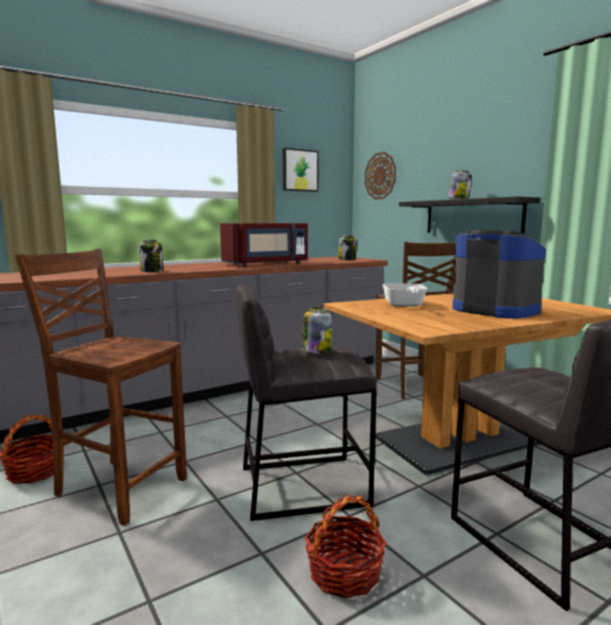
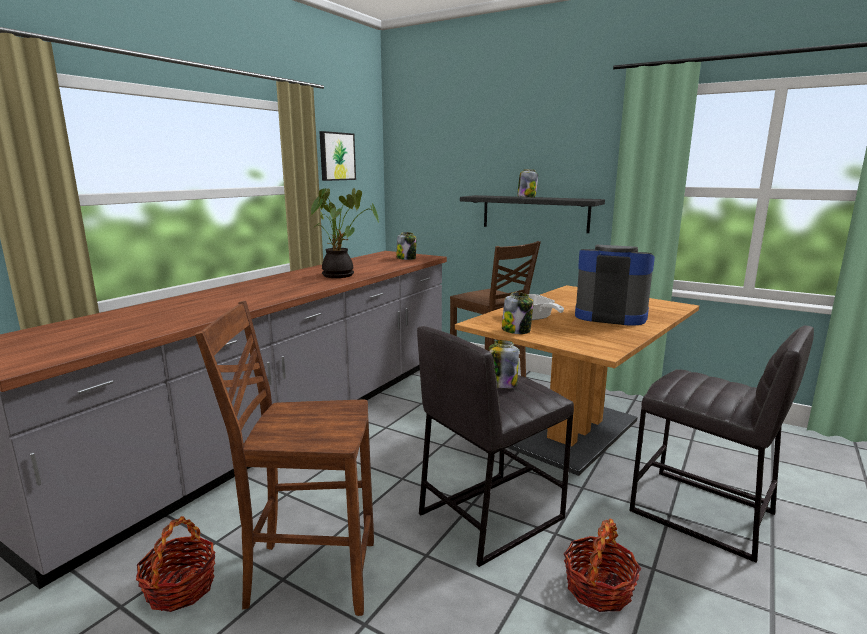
camera: 25 degrees left, 5 degrees up
jar [139,240,163,272] -> jar moved to [502,292,534,334]
red microwave [220,223,308,267] -> potted plant [311,188,379,278]
wall clock [365,152,396,200] -> none

